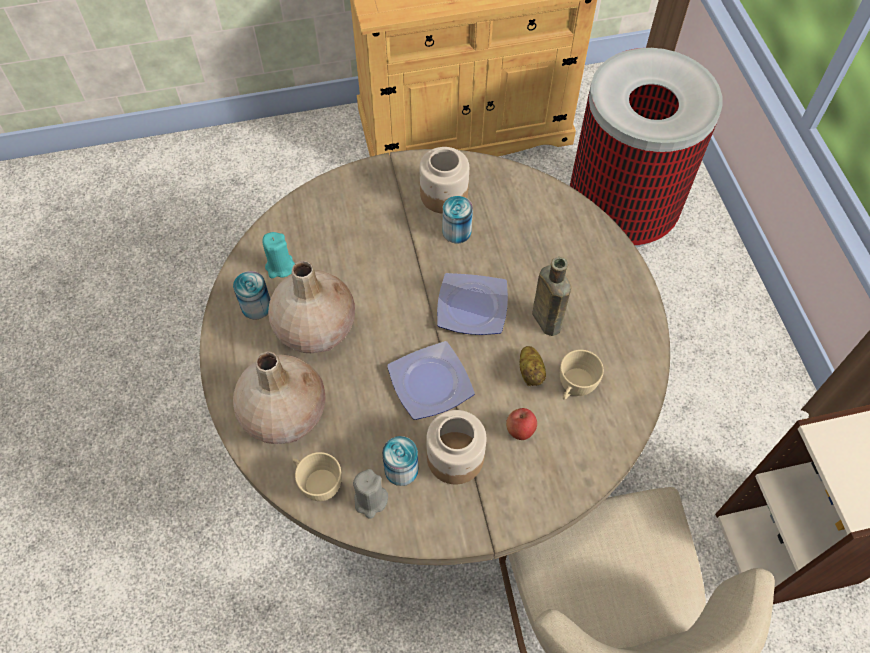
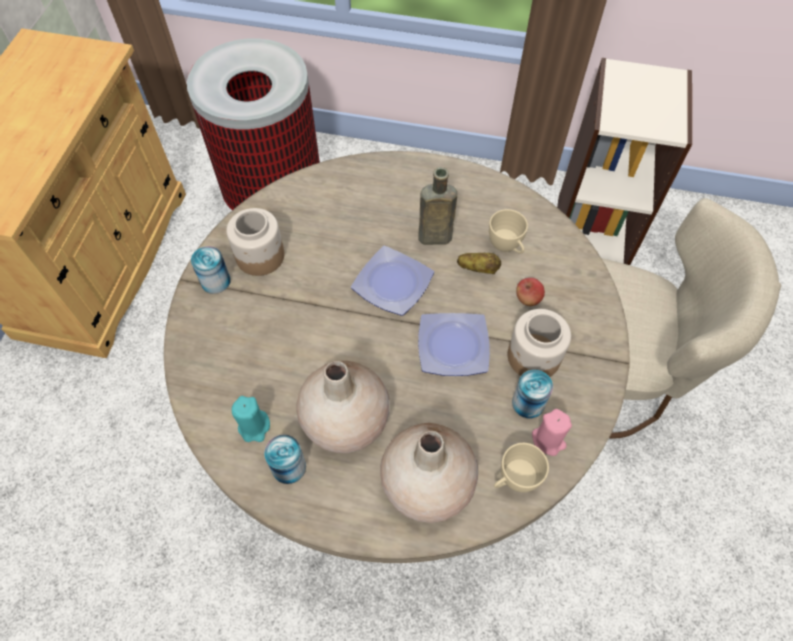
camera: 65 degrees left, 0 degrees up
grey candle [353,469,388,519] -> pink candle [532,409,572,456]
can [443,196,473,243] -> can moved to [191,246,231,294]

